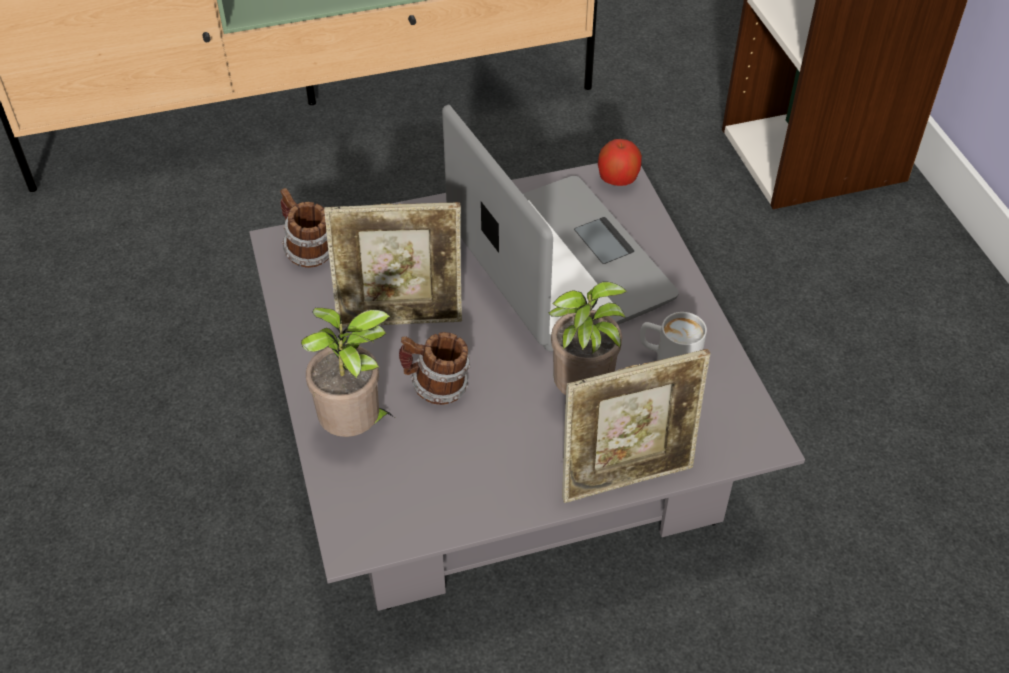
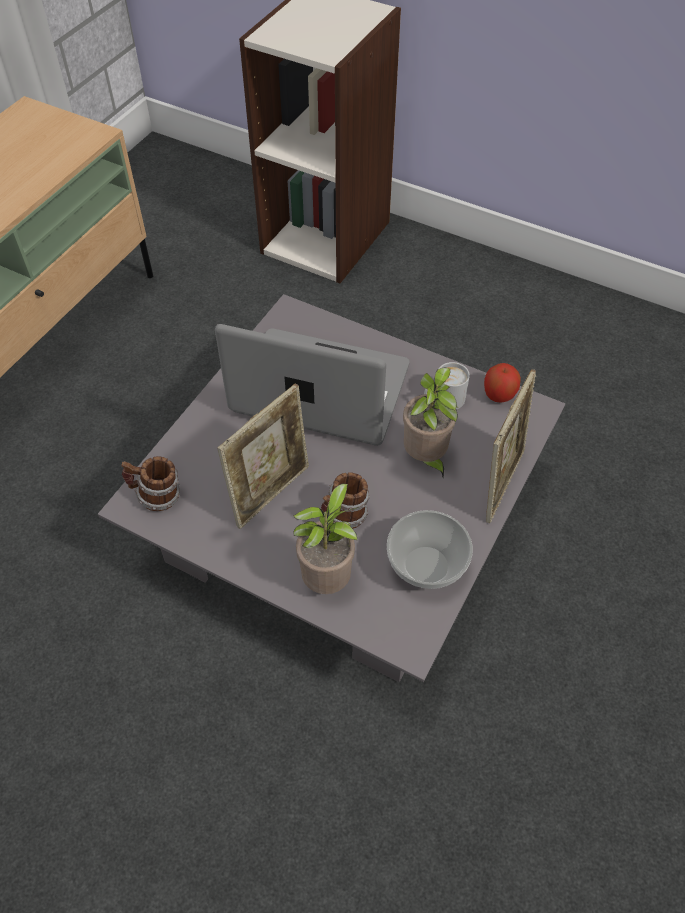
camera: 45 degrees left, 5 degrees up
apple [598,139,642,186] -> apple moved to [484,363,521,403]
none -> bowl [387,510,473,589]

